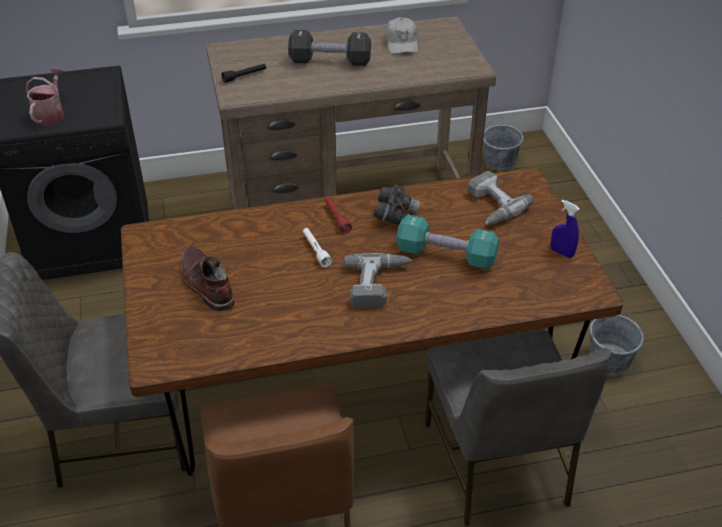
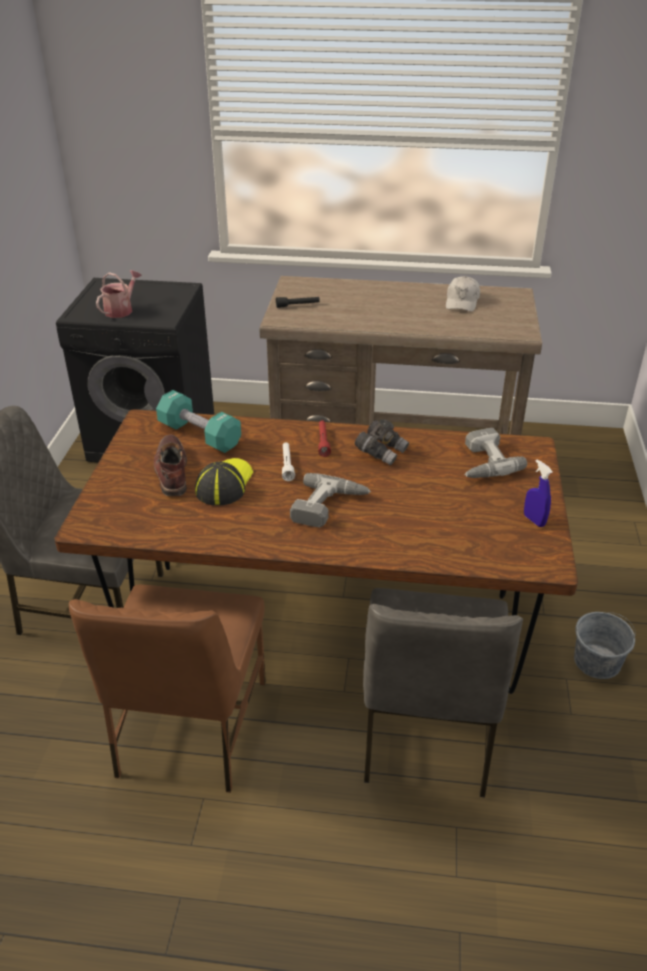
camera: 20 degrees right, 5 degrees down
black dumbbell [288,30,371,66] -> none
turquoise dumbbell [396,214,499,269] -> turquoise dumbbell moved to [156,390,241,453]
grey bucket [483,118,524,170] -> none
none -> cap [195,458,253,506]

